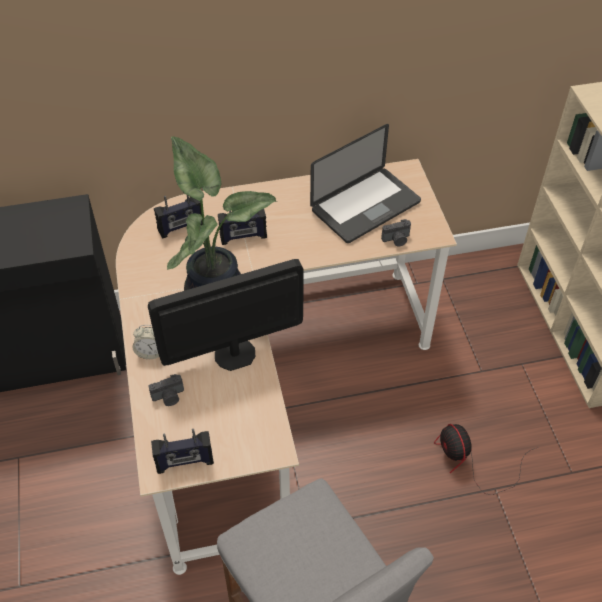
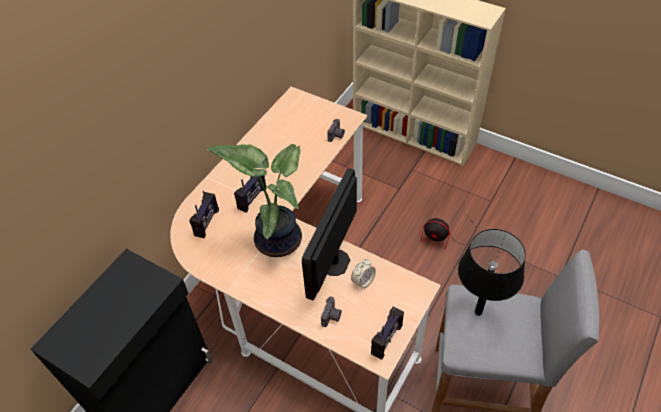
camera: 45 degrees left, 0 degrees up
alarm clock [133,325,159,359] -> alarm clock moved to [351,259,376,289]
laptop [310,124,421,243] -> none
none -> black table lamp [458,229,526,316]

